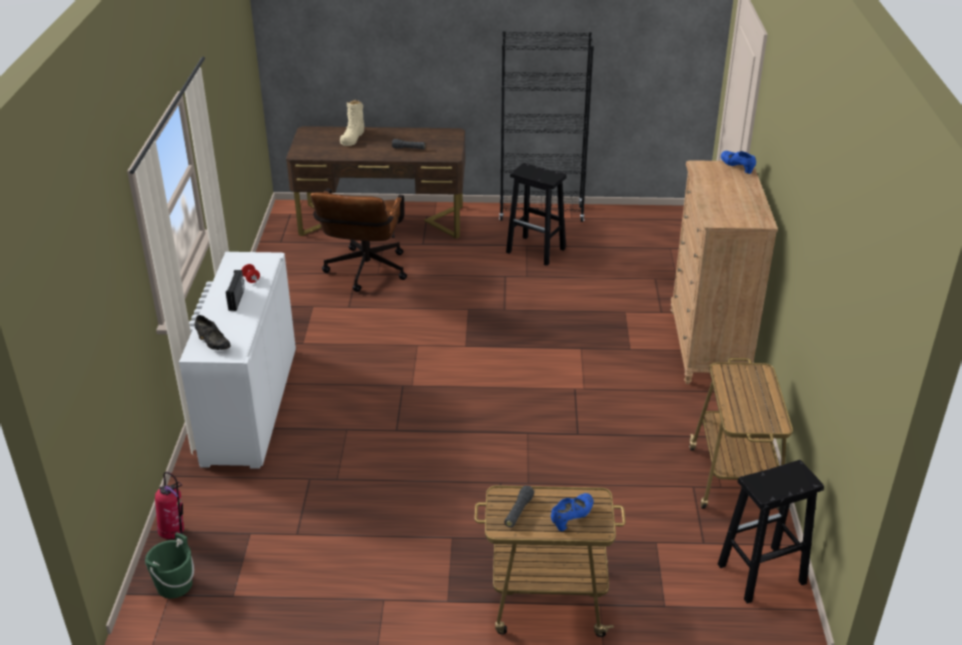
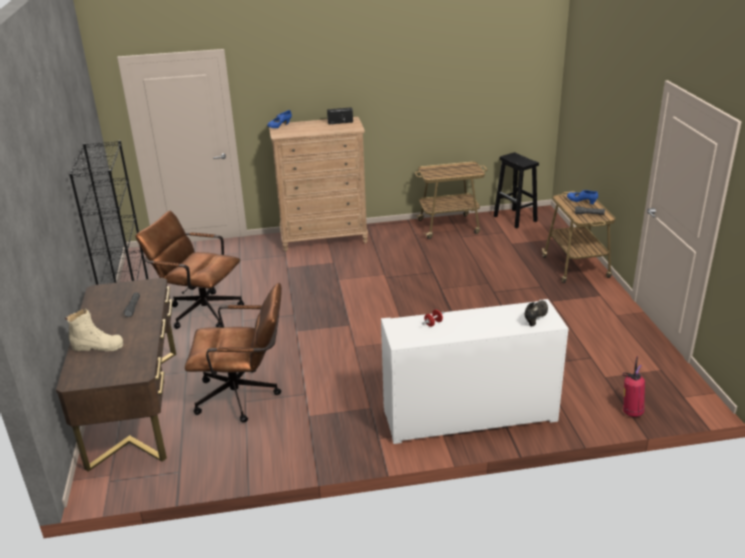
camera: 100 degrees left, 5 degrees down
green bucket [145,532,194,599] -> none
radio [226,270,245,311] -> radio moved to [327,107,353,124]
black stool [506,163,567,266] -> brown office chair [135,211,244,329]

